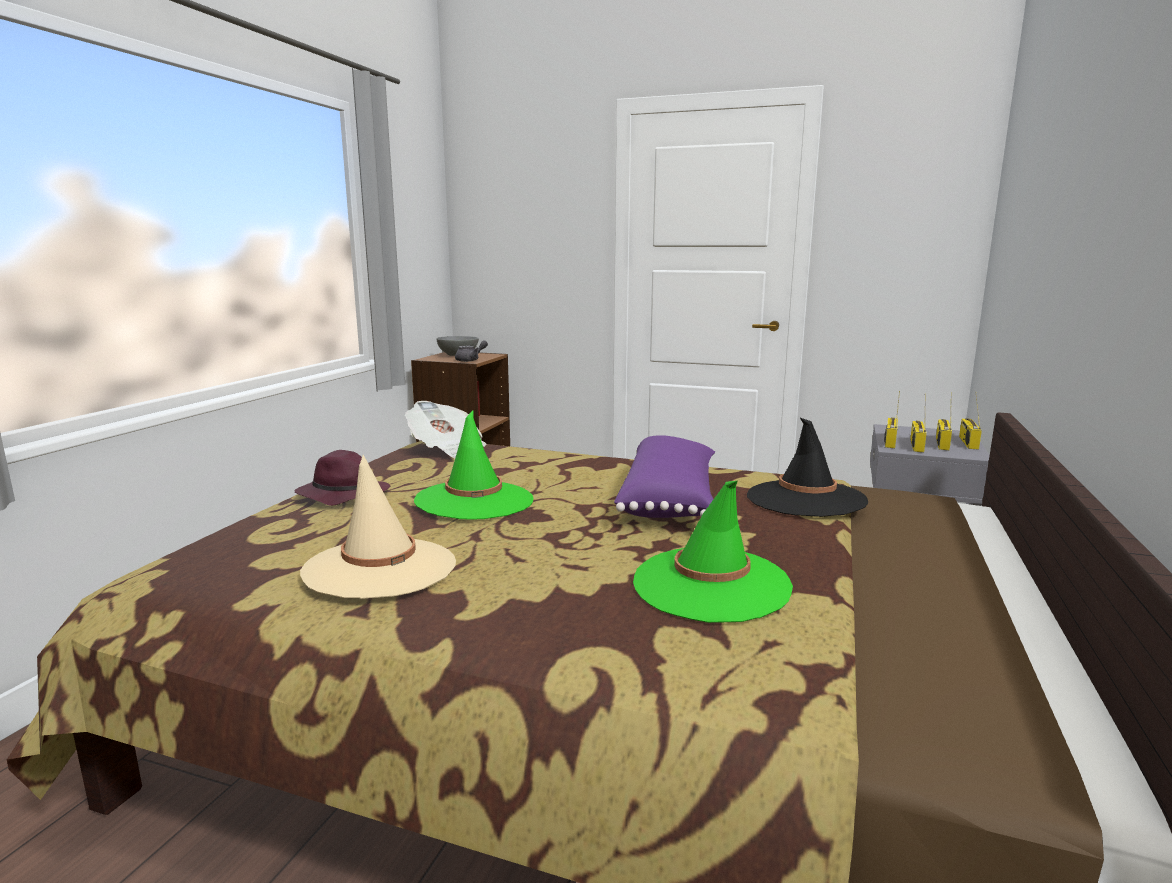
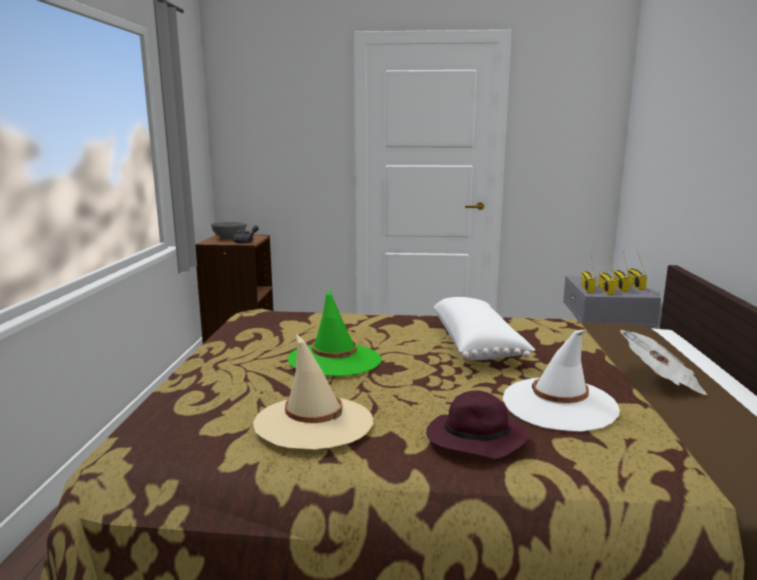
camera: 15 degrees left, 0 degrees up
purple hat [295,450,390,506] -> purple hat moved to [426,390,529,459]
newspaper [405,401,486,459] -> newspaper moved to [620,330,708,395]
purple pillow [614,435,715,518] -> white pillow [434,297,535,360]
green hat [633,481,793,623] -> white hat [503,330,620,432]
black hat [747,418,868,517] -> none

